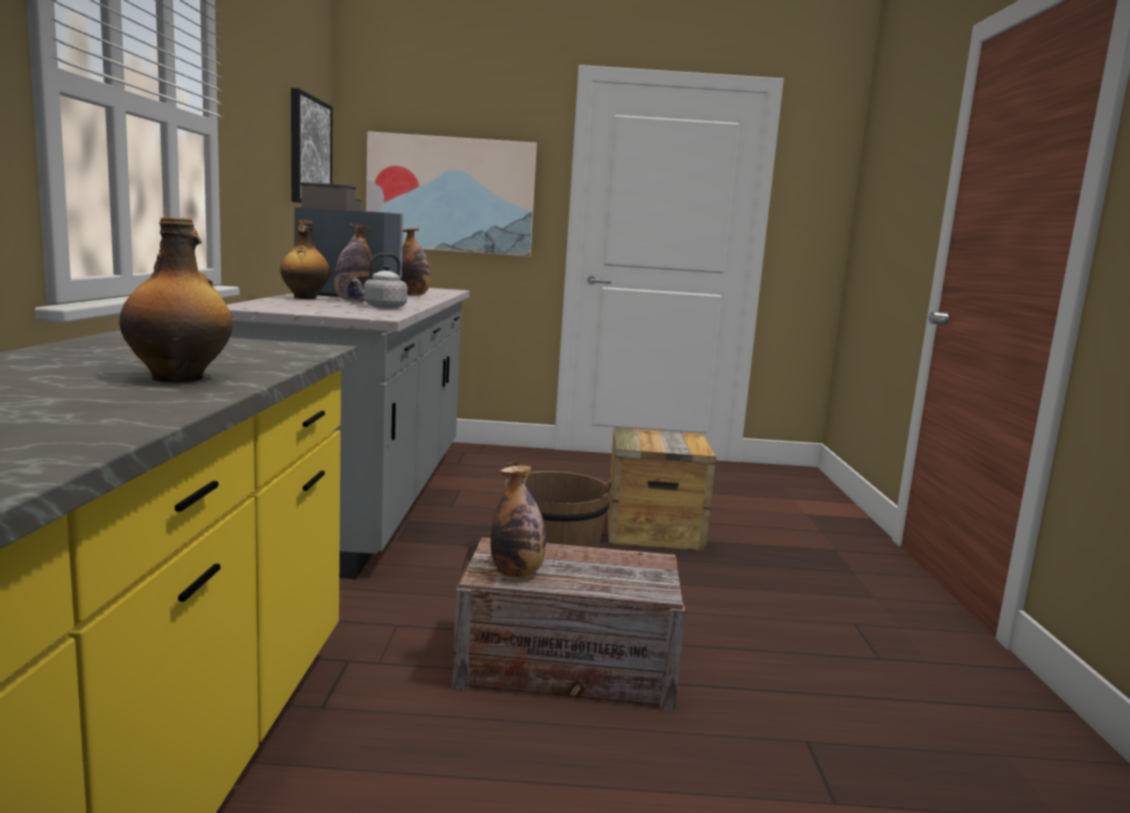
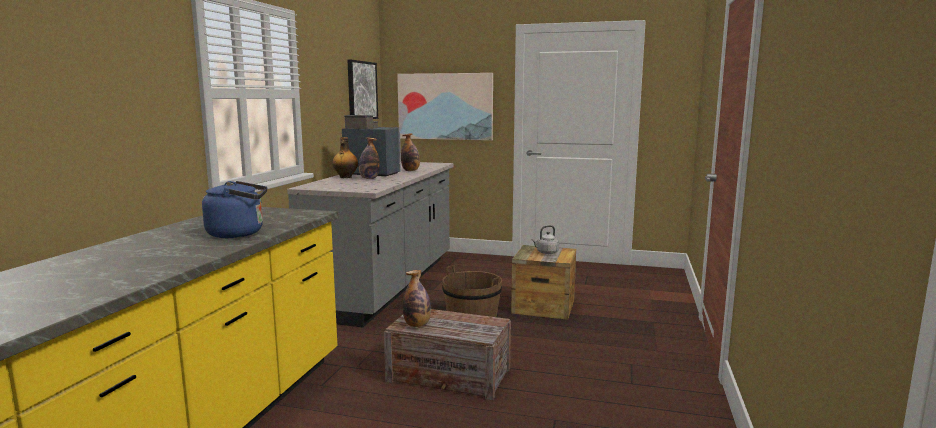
camera: 15 degrees right, 0 degrees up
bottle [119,217,232,383] -> blue kettle [202,181,267,238]
grey kettle [352,253,408,308] -> grey kettle moved to [532,225,559,254]

